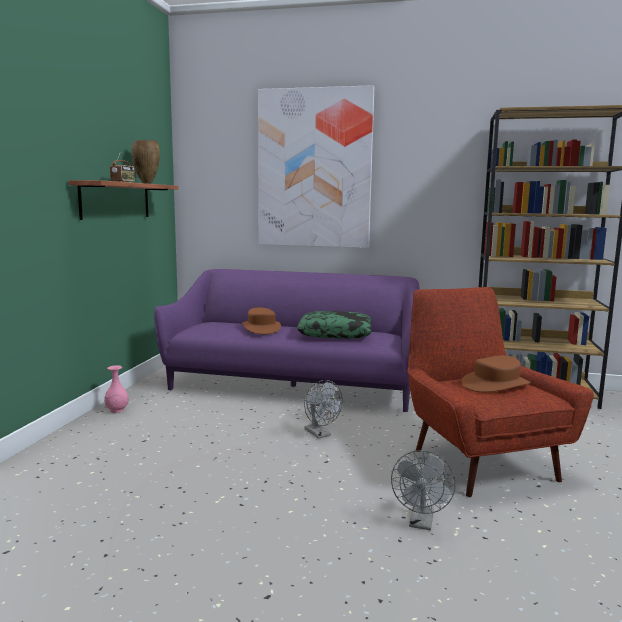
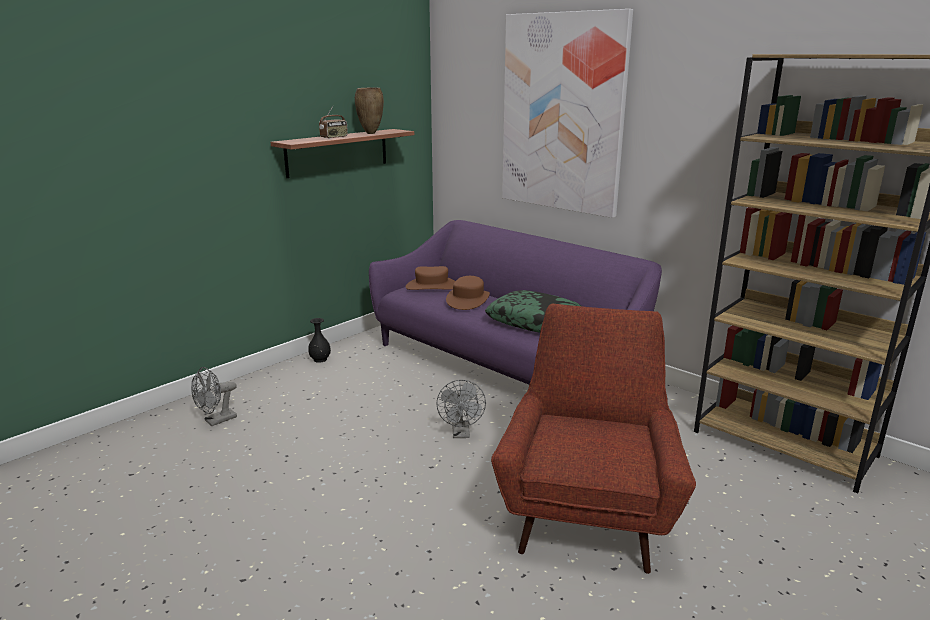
camera: 30 degrees right, 10 degrees up
pink vase [104,365,129,413] -> black vase [308,318,331,363]
grey fan [391,450,456,530] -> grey fan moved to [191,367,237,426]
brown hat [461,355,531,392] -> brown hat moved to [405,266,455,290]

